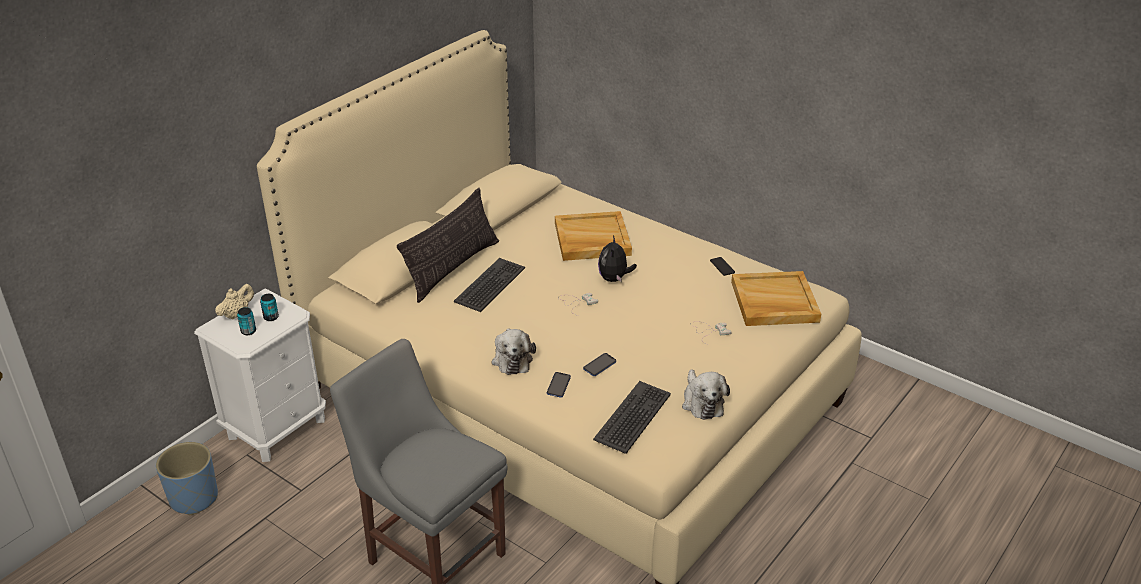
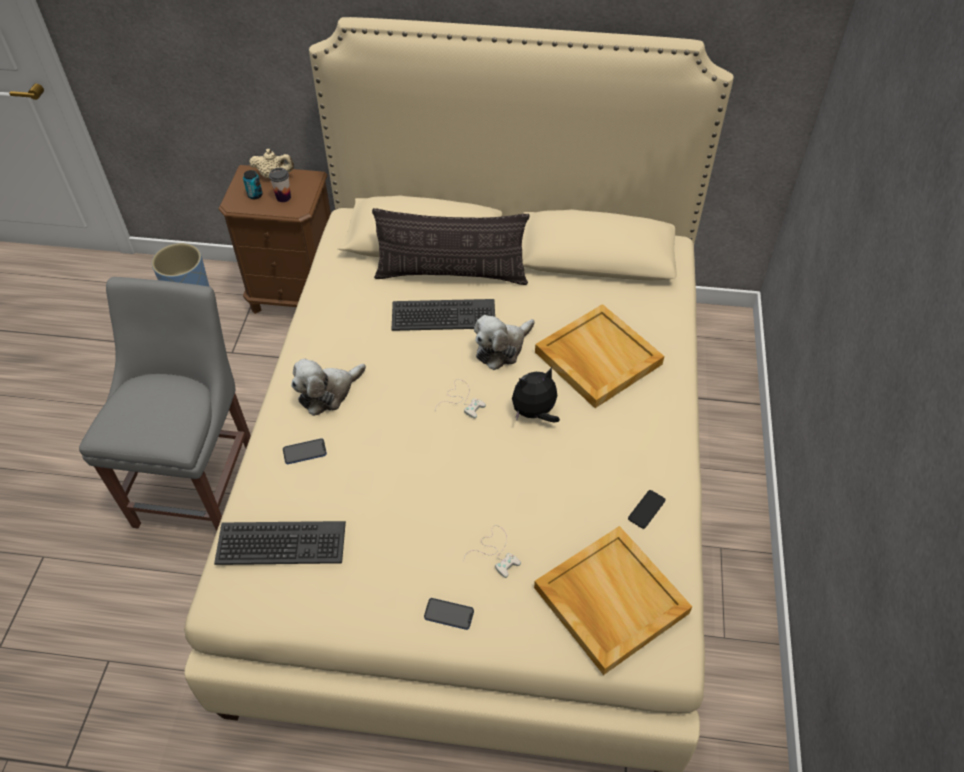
camera: 60 degrees right, 15 degrees up
white nightstand [194,288,326,462] -> brown nightstand [219,165,331,314]
can [260,294,279,321] -> cup [269,168,291,202]
phone [583,353,616,376] -> phone moved to [424,598,474,630]
plush toy [682,369,730,420] -> plush toy moved to [474,315,535,370]

